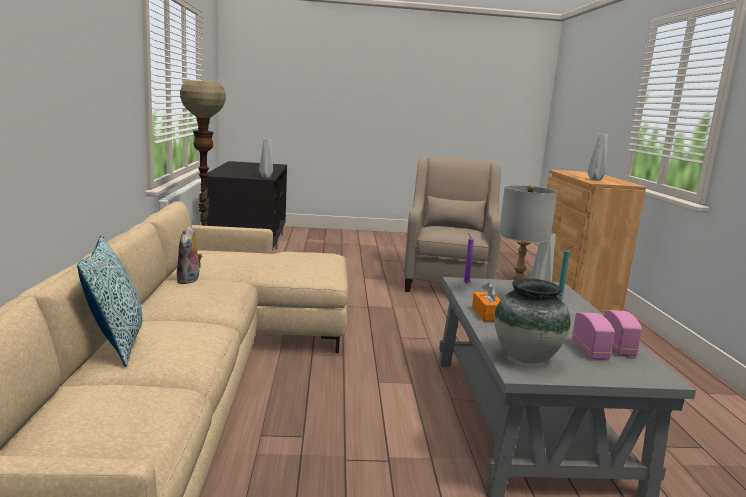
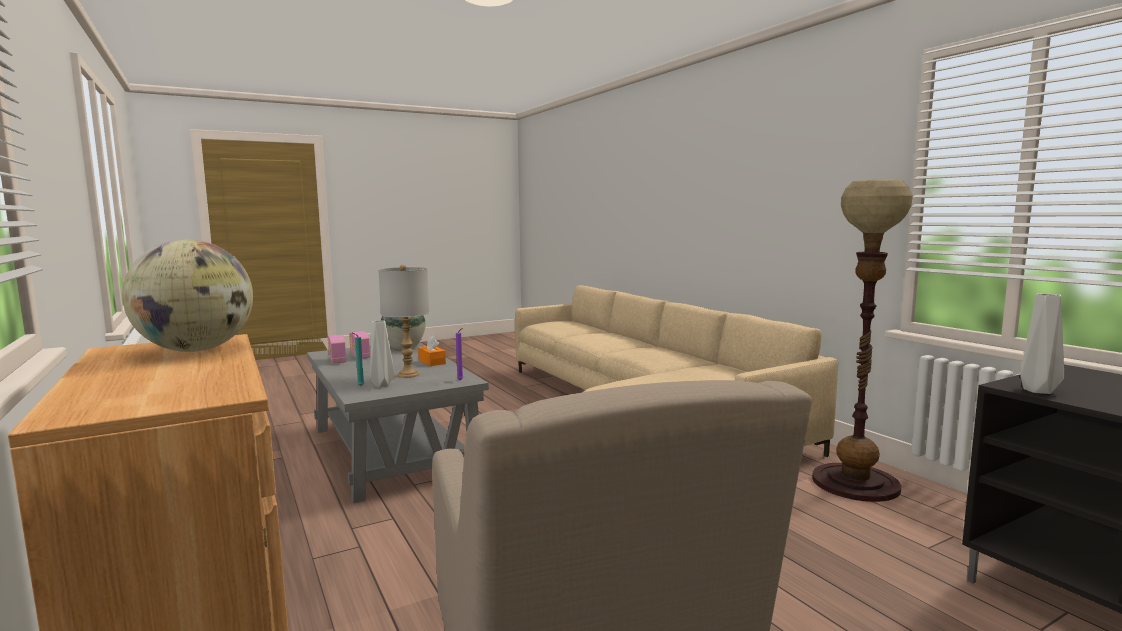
camera: 155 degrees right, 5 degrees down
pillow [77,234,143,367] -> none
plush toy [177,226,203,284] -> none
grey vase [587,133,608,181] -> globe [122,239,253,352]

